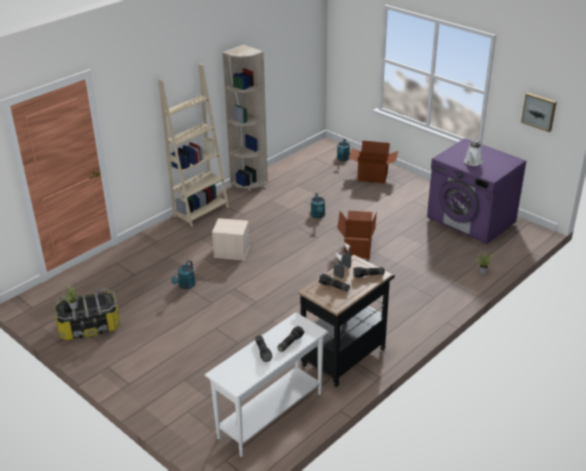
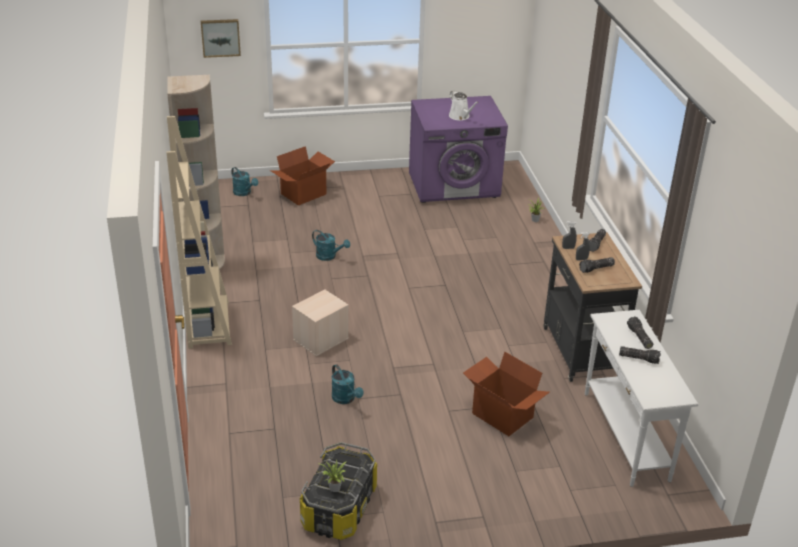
camera: 55 degrees left, 0 degrees up
cardboard box [337,211,377,259] -> cardboard box moved to [463,352,550,436]
picture [521,93,557,132] -> picture moved to [201,19,241,58]

